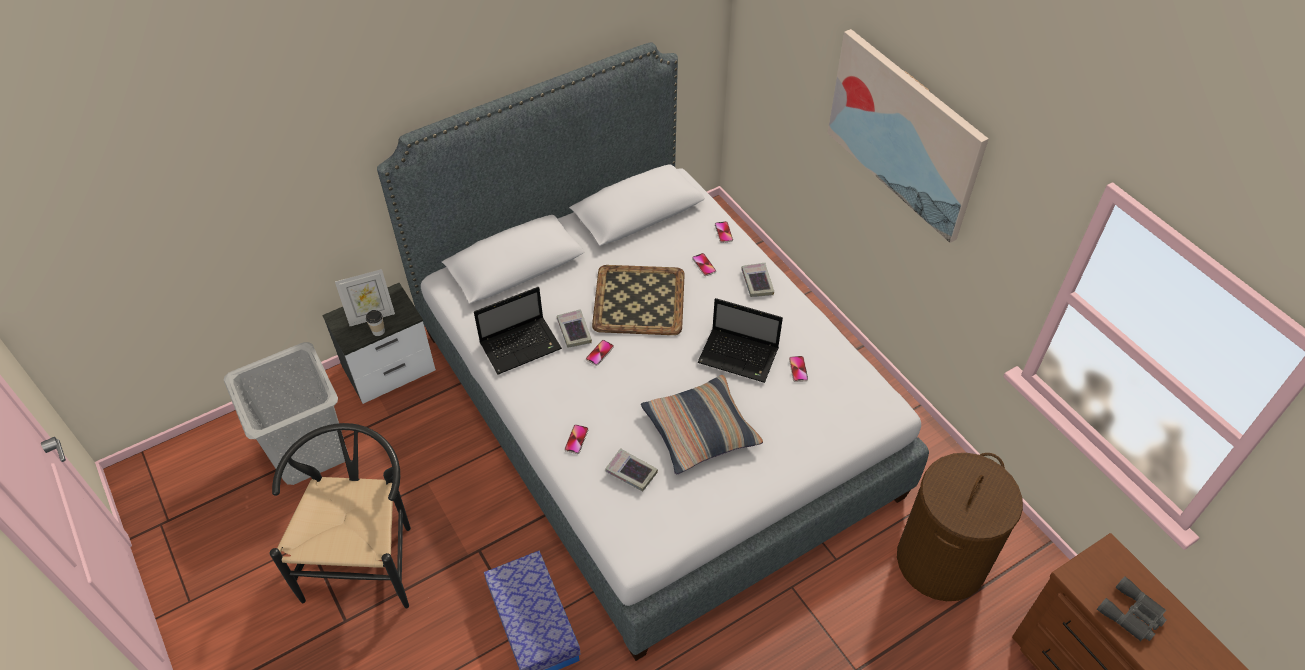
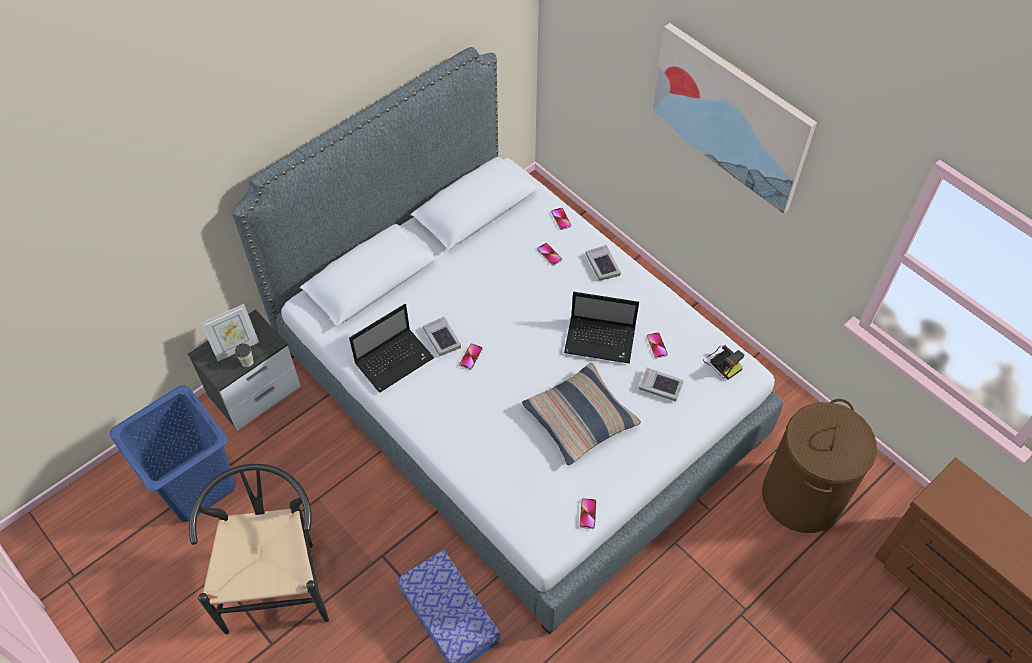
camera: 10 degrees left, 5 degrees up
grey laundry basket [224,342,348,485] -> blue laundry basket [109,385,236,522]
phone [564,424,589,454] -> phone moved to [579,498,597,529]
tray [592,265,685,335] -> none
book [605,448,658,492] -> book moved to [639,367,684,402]
grey binoculars [1097,576,1166,641] -> none
none -> camera [703,345,745,380]

